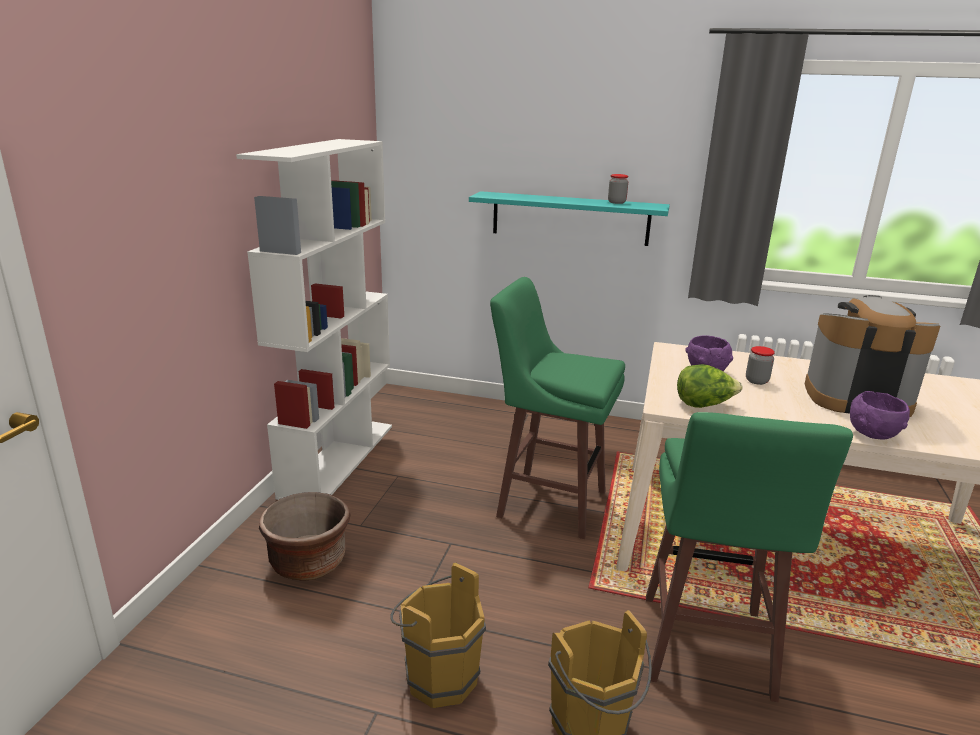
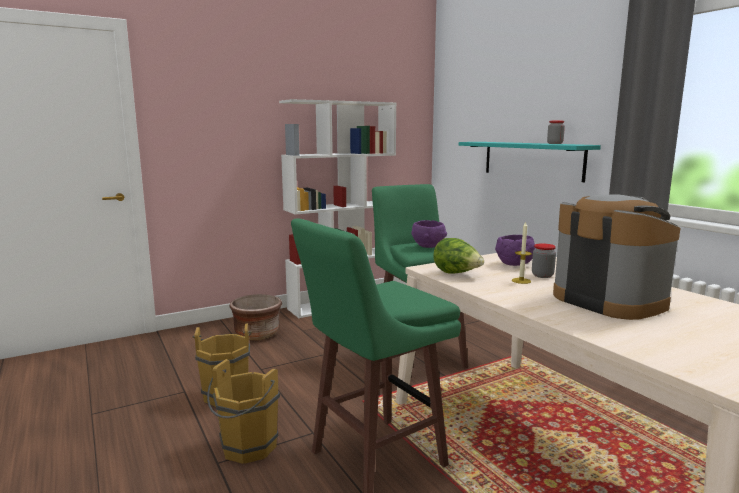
camera: 45 degrees right, 10 degrees down
purple bowl [850,391,910,440] -> purple bowl moved to [411,220,447,248]
none -> candle [512,221,532,284]

